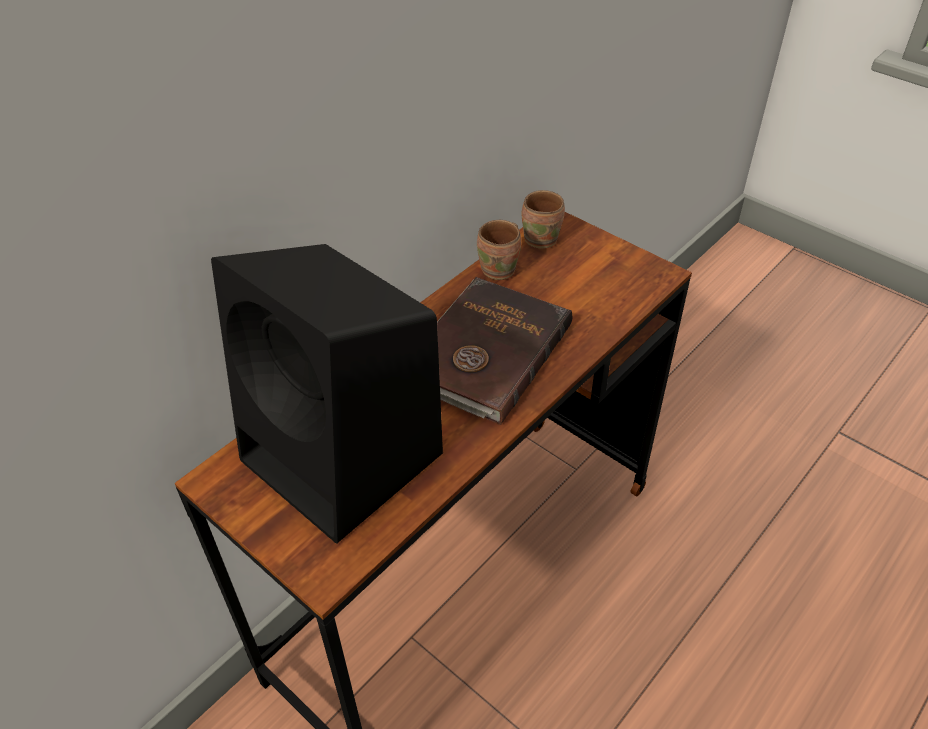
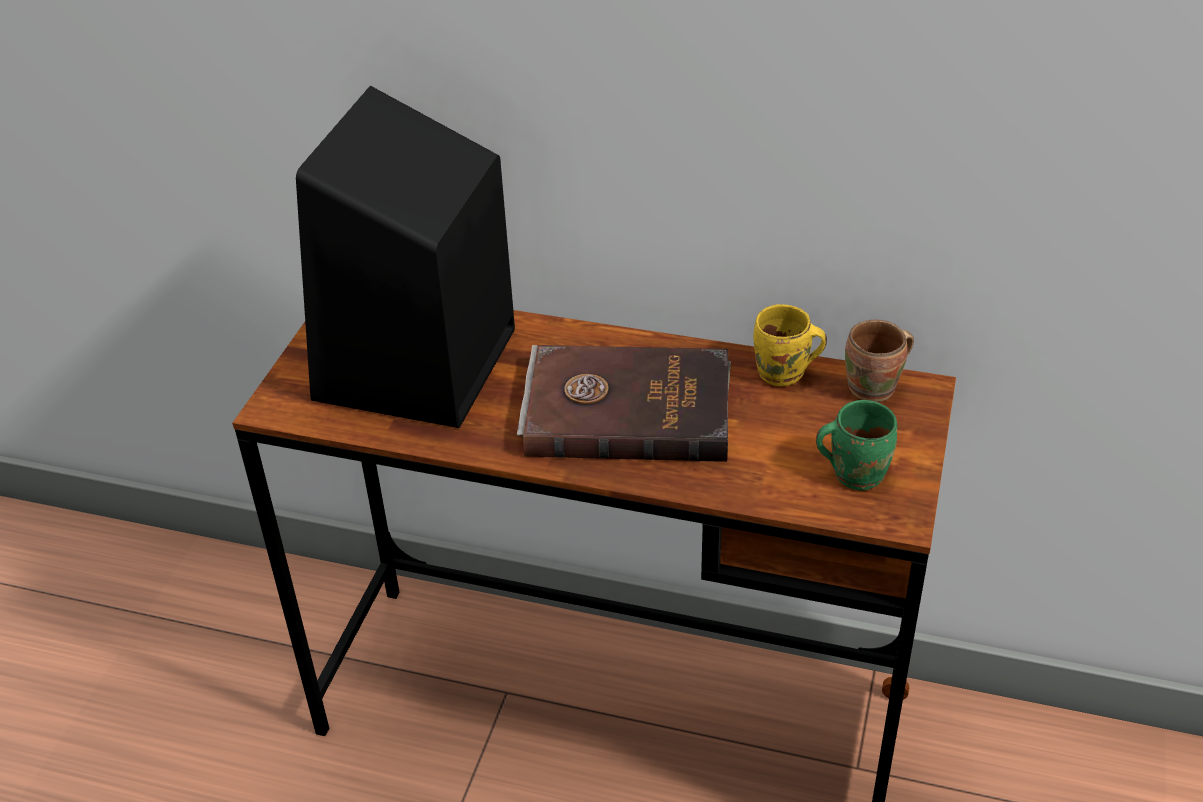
camera: 65 degrees right, 5 degrees down
brown mug [477,220,521,280] -> yellow mug [753,304,827,386]
none -> green mug [816,400,897,490]

